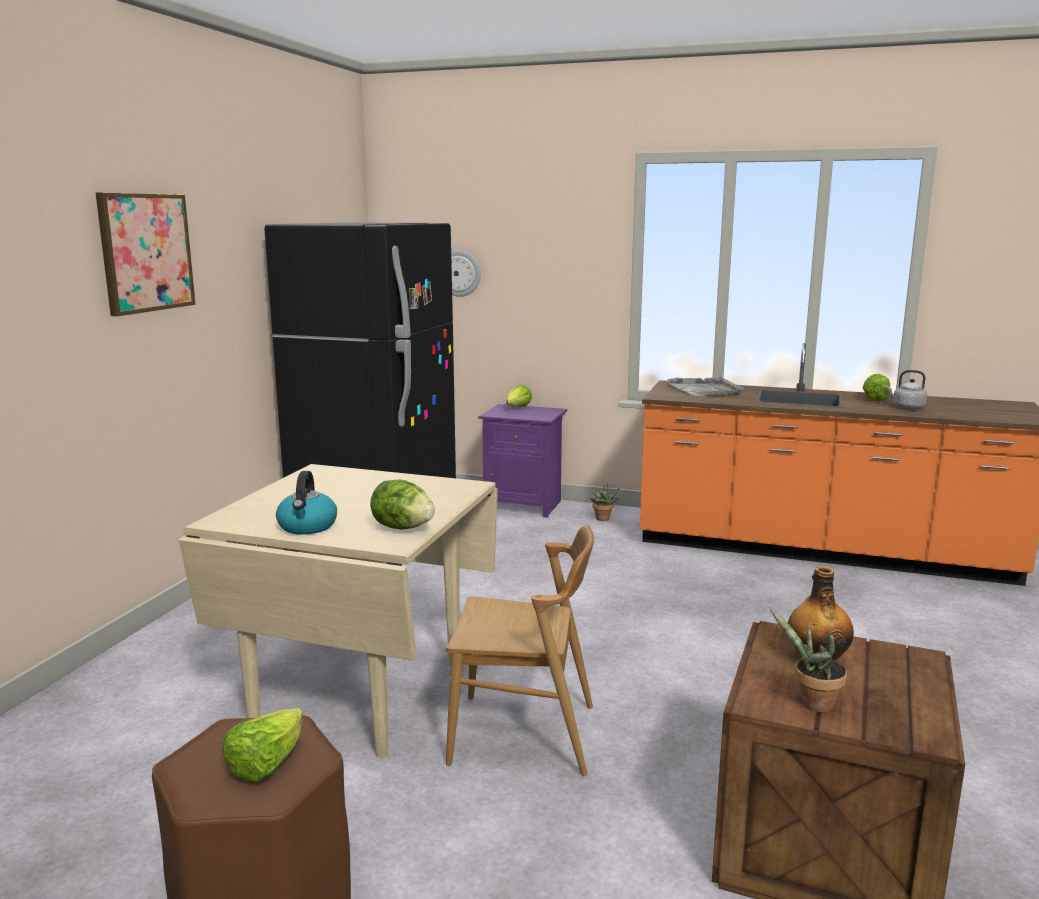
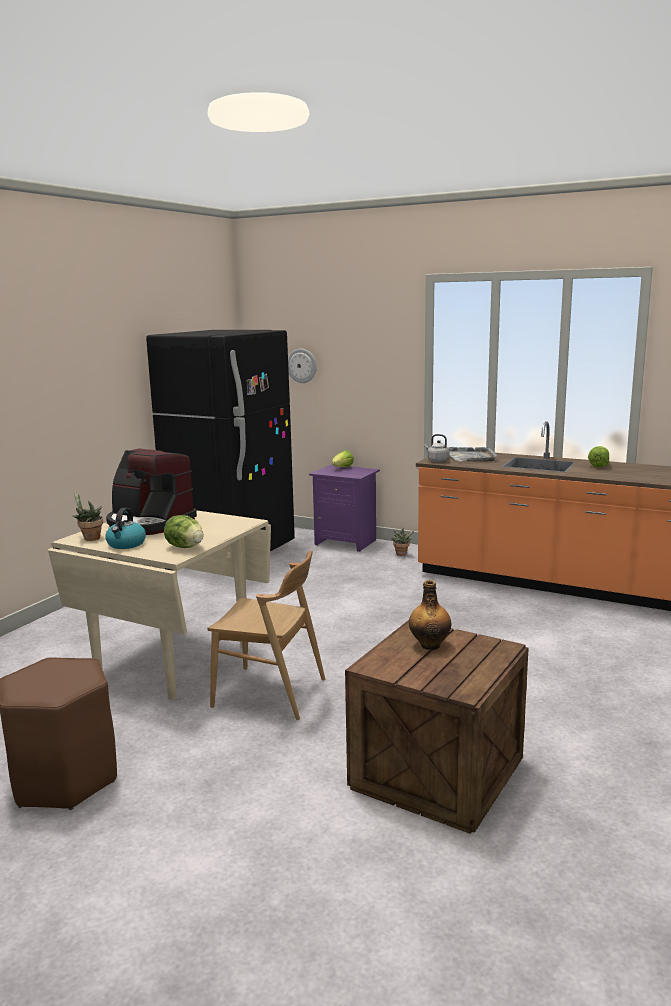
camera: 10 degrees right, 0 degrees up
picture [95,192,196,316] -> none
lettuce [222,708,303,782] -> none
potted plant [769,608,847,712] -> potted plant moved to [72,490,103,541]
grey kettle [886,370,927,409] -> grey kettle moved to [424,434,450,462]
none -> coffee machine [106,448,197,535]

